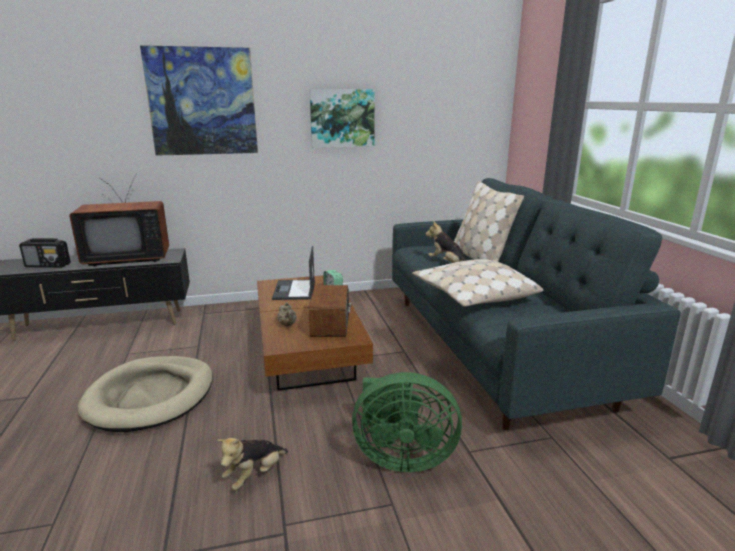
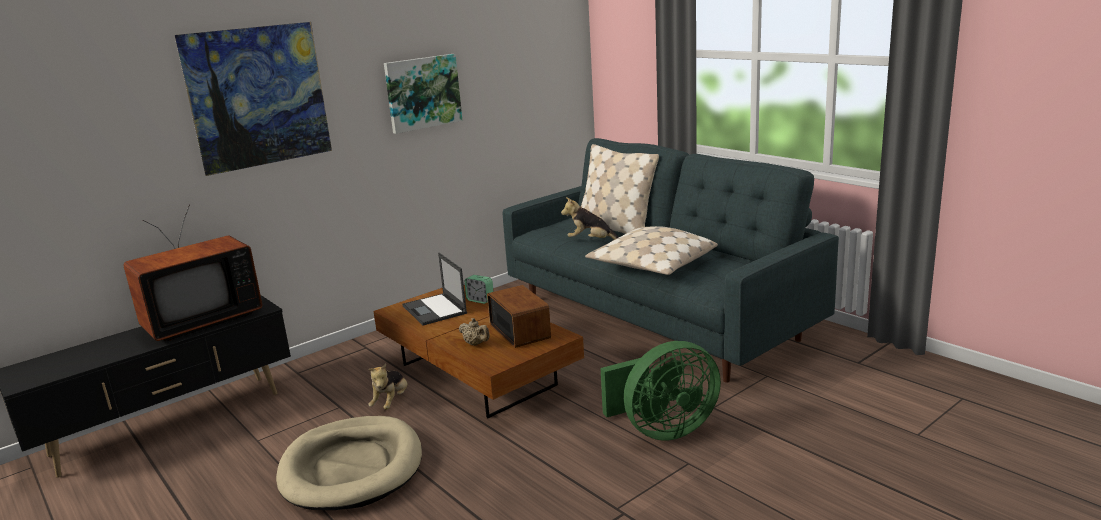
camera: 25 degrees left, 0 degrees up
radio [19,238,71,268] -> none
plush toy [217,438,288,490] -> plush toy moved to [368,363,408,410]

